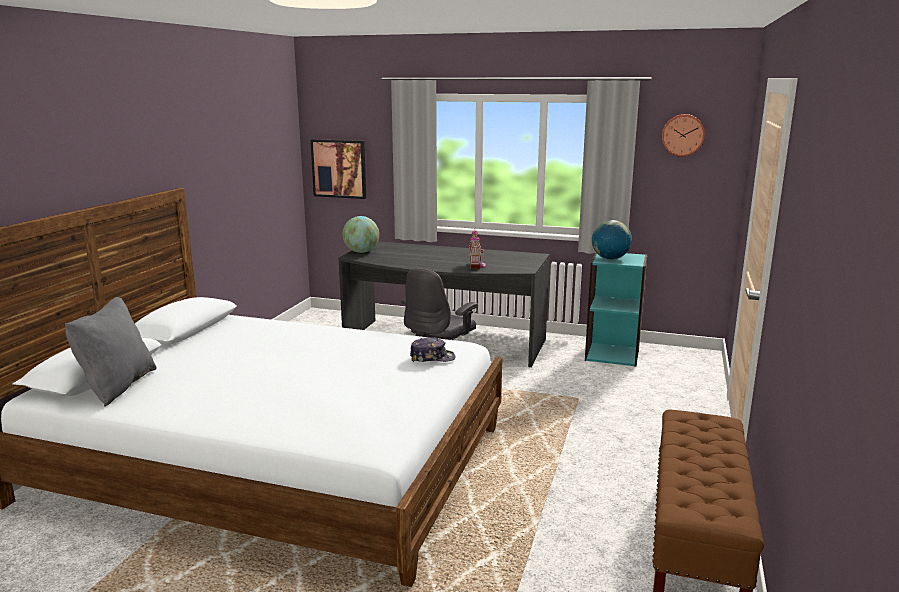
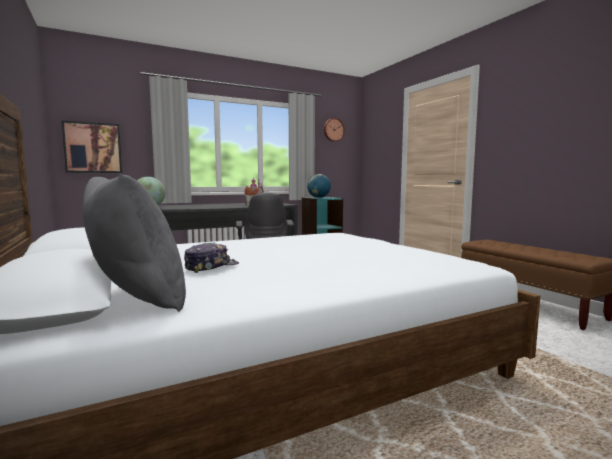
camera: 45 degrees left, 10 degrees down
cap [410,337,456,362] -> cap moved to [184,243,239,273]

